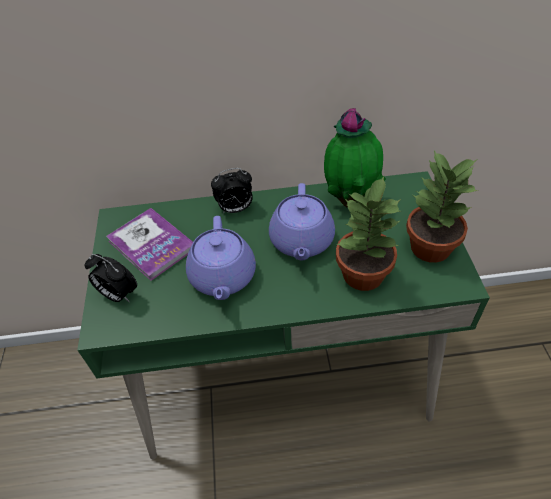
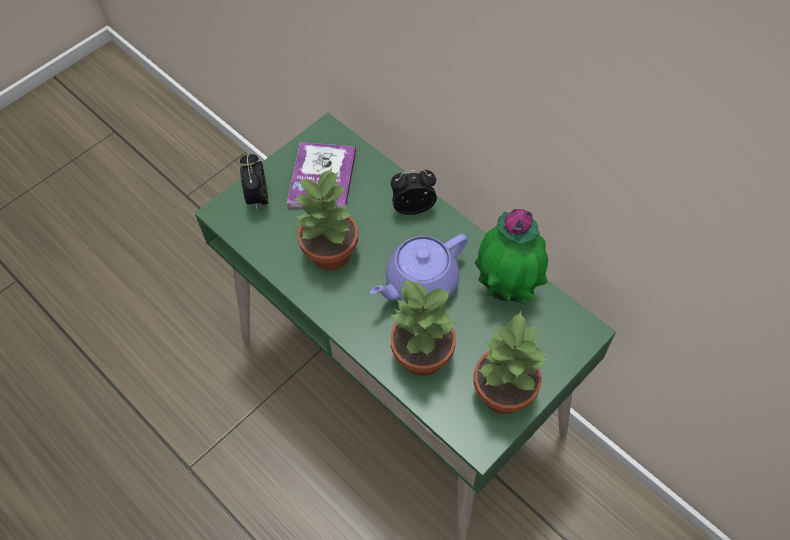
camera: 50 degrees right, 10 degrees up
purple teapot [186,216,256,300] -> potted plant [294,167,358,270]
alarm clock [211,168,253,214] -> alarm clock turned 135 degrees clockwise [391,170,437,215]

